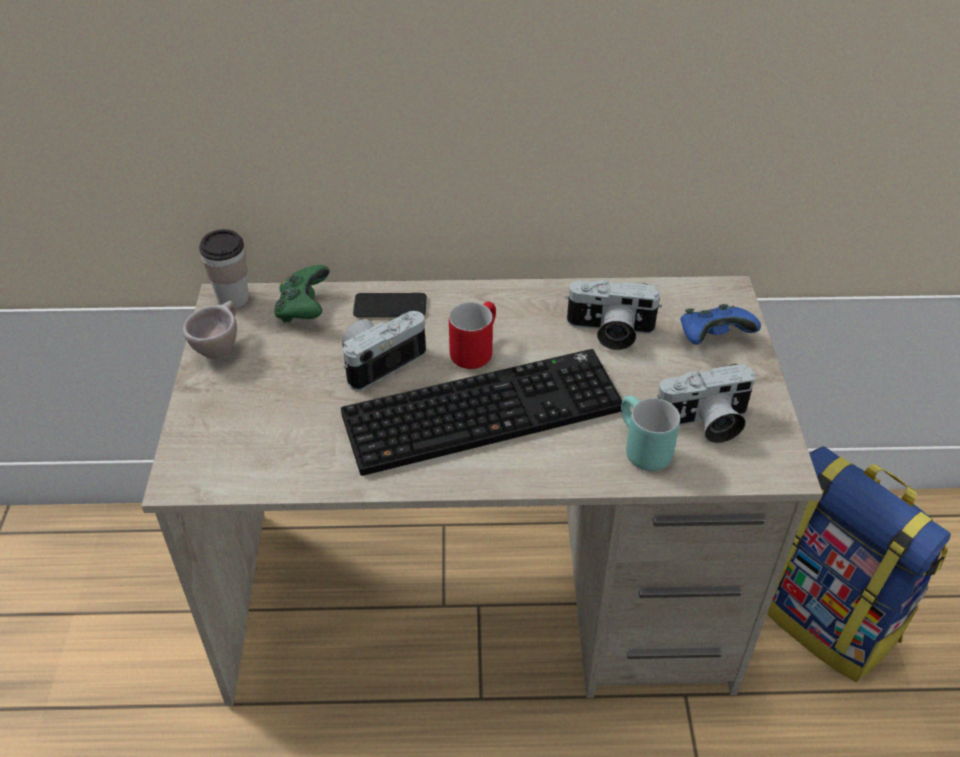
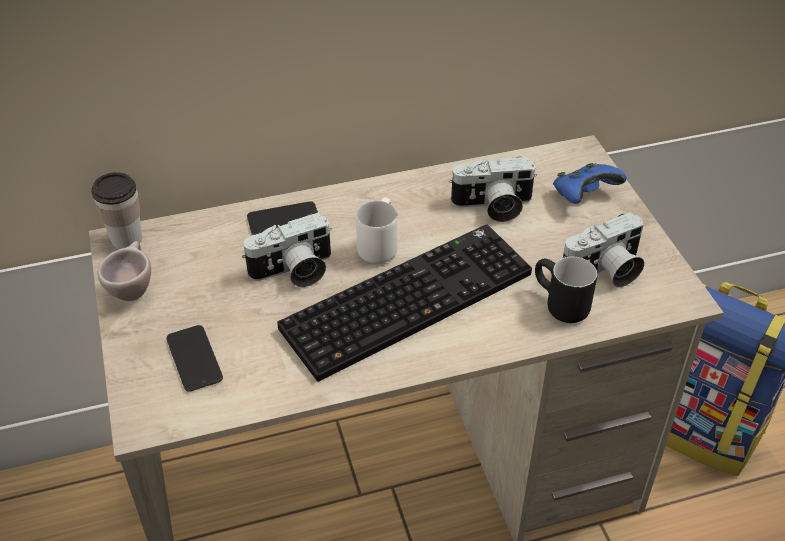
camera: 15 degrees left, 0 degrees up
green game controller [274,265,330,323] -> none
camera [342,311,426,391] -> camera turned 150 degrees counterclockwise [242,212,332,287]
red mug [449,301,496,369] -> white mug [356,198,398,264]
turquoise mug [621,395,680,471] -> black mug [535,256,597,323]
none -> phone [167,325,223,392]

